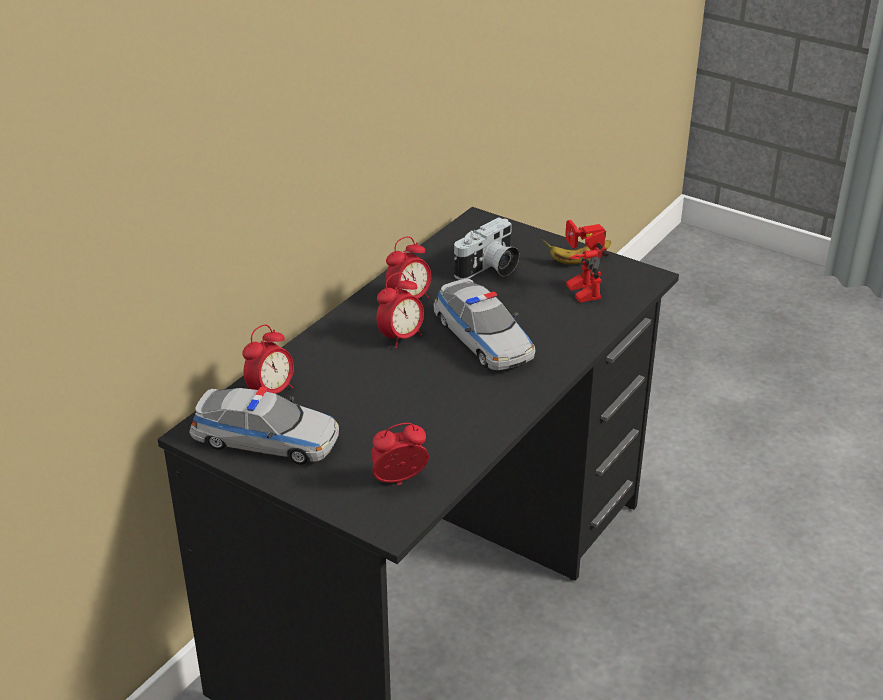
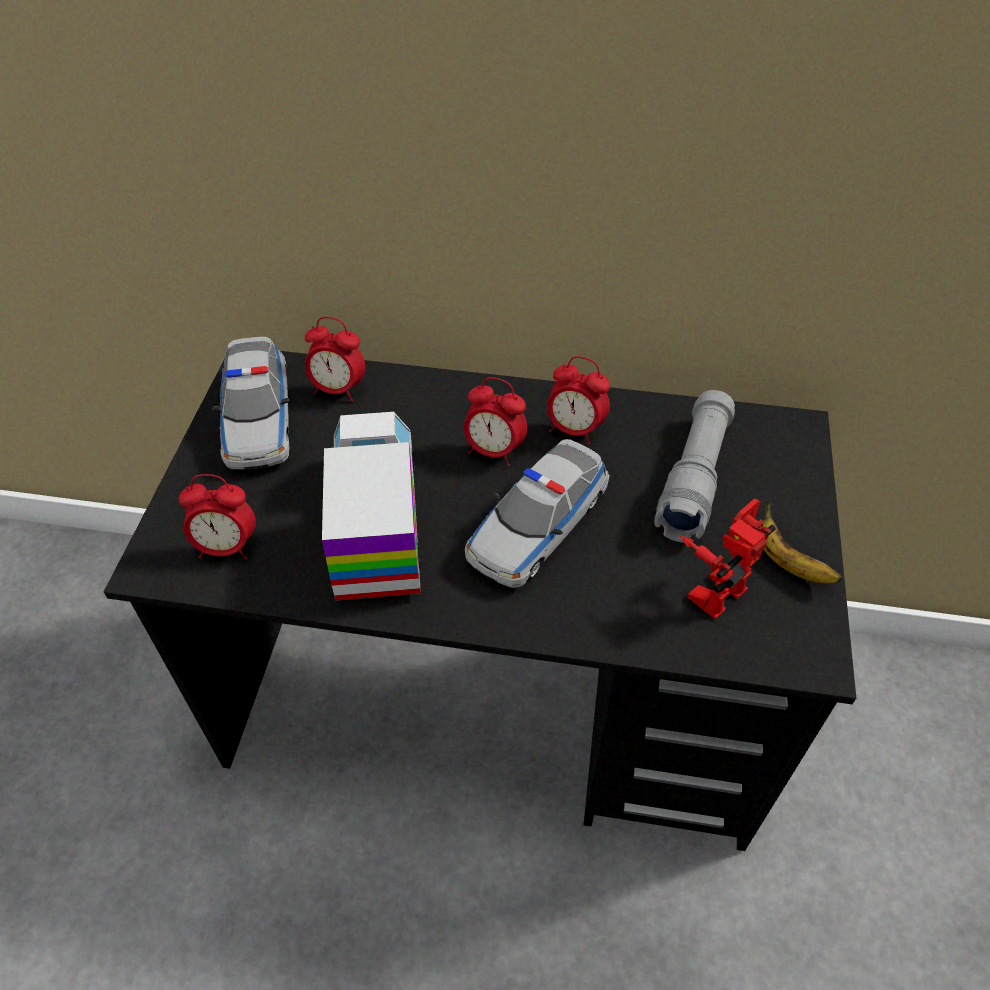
camera: 65 degrees right, 15 degrees up
alarm clock [371,423,429,485] -> alarm clock turned 135 degrees clockwise [179,474,256,560]
camera [454,217,519,280] -> grey flashlight [654,390,735,542]
none -> toy truck [322,412,421,601]

